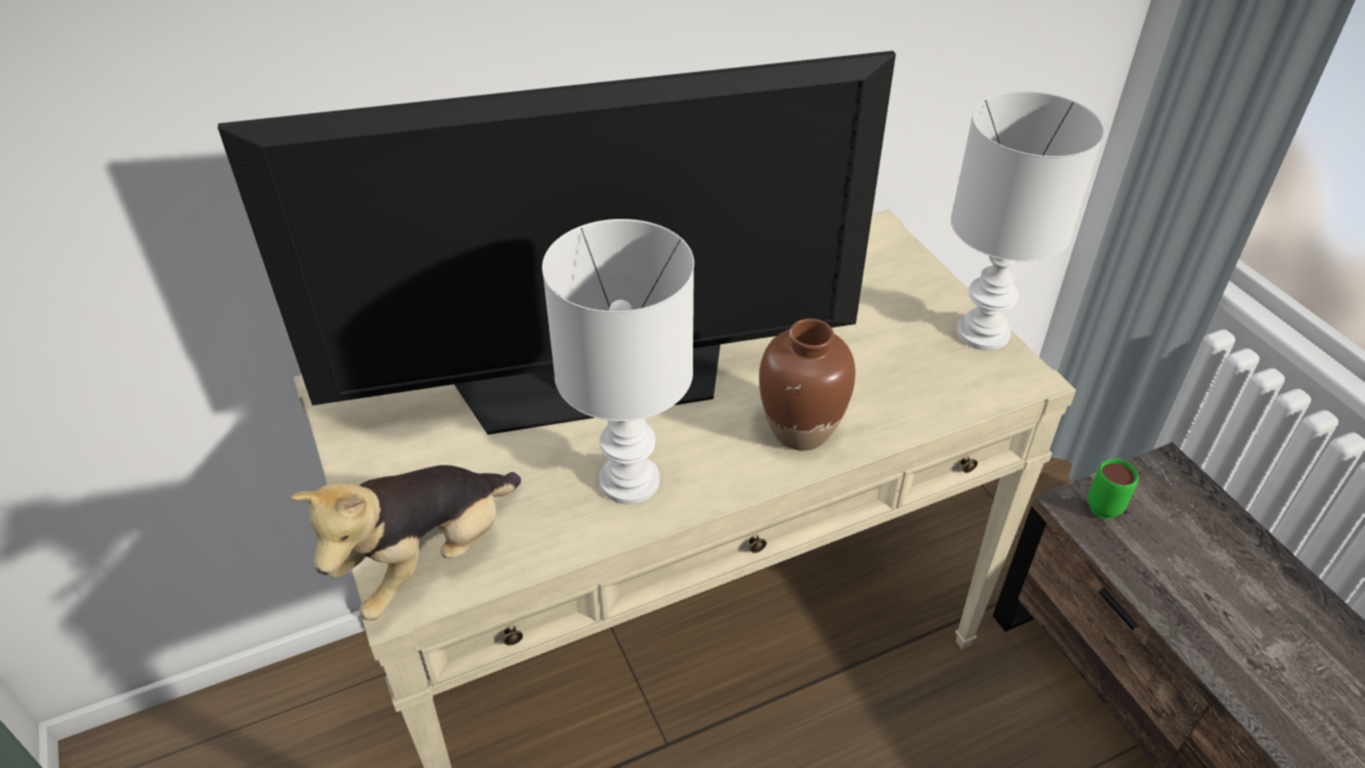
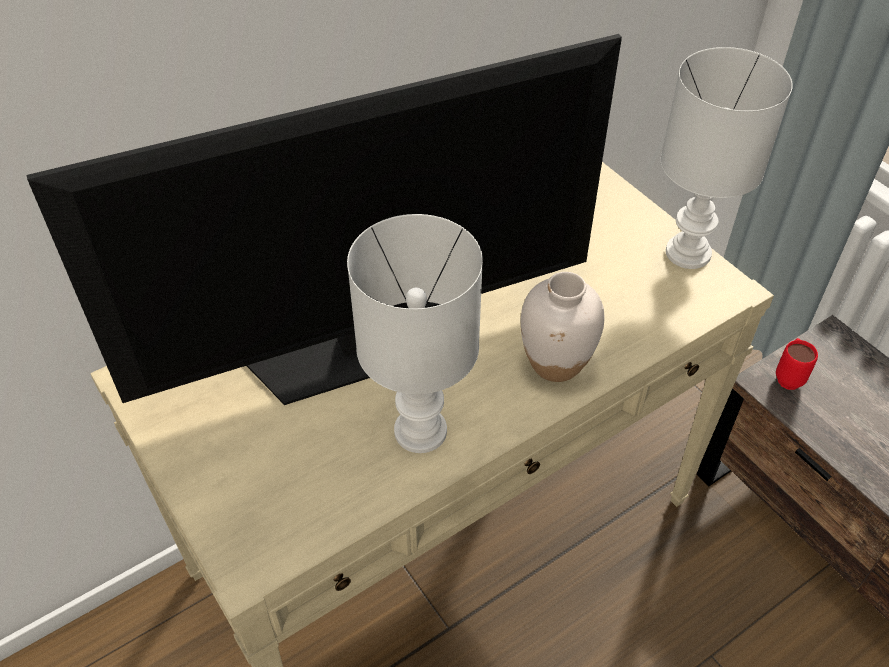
camera: 10 degrees left, 5 degrees up
plush toy [291,465,521,620] -> none
brown vase [759,318,856,451] -> white vase [521,272,605,382]
green mug [1088,458,1138,519] -> red mug [776,338,818,390]

